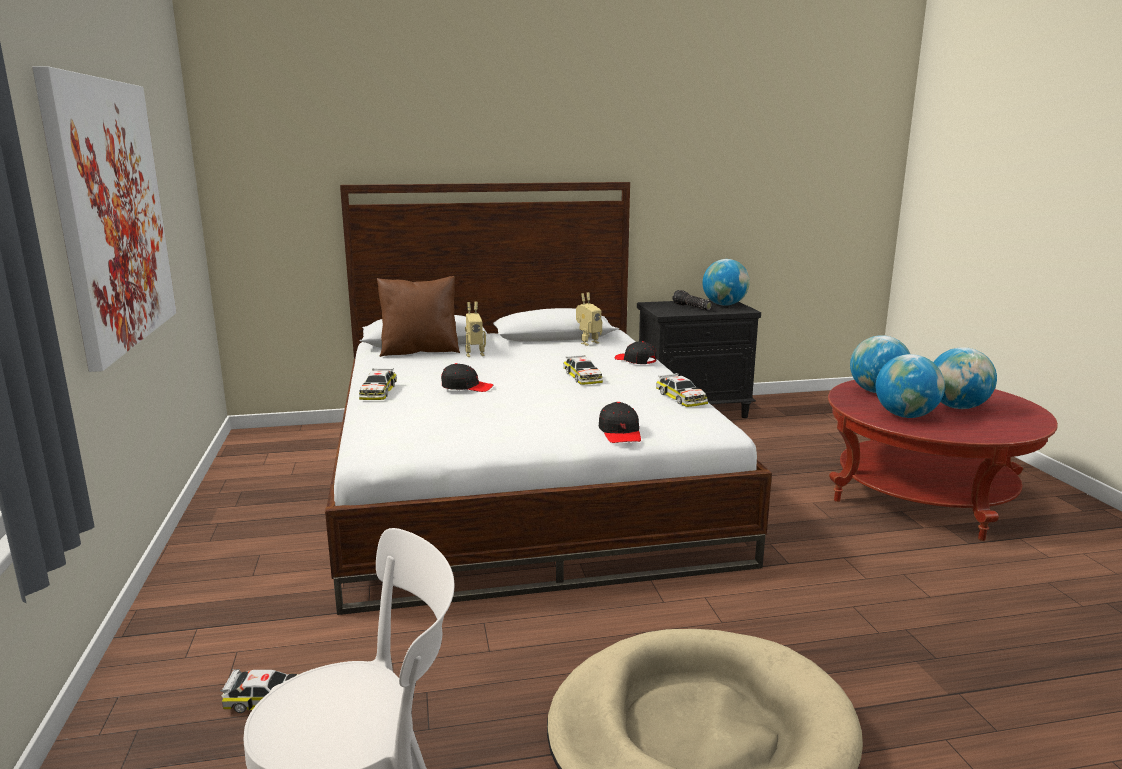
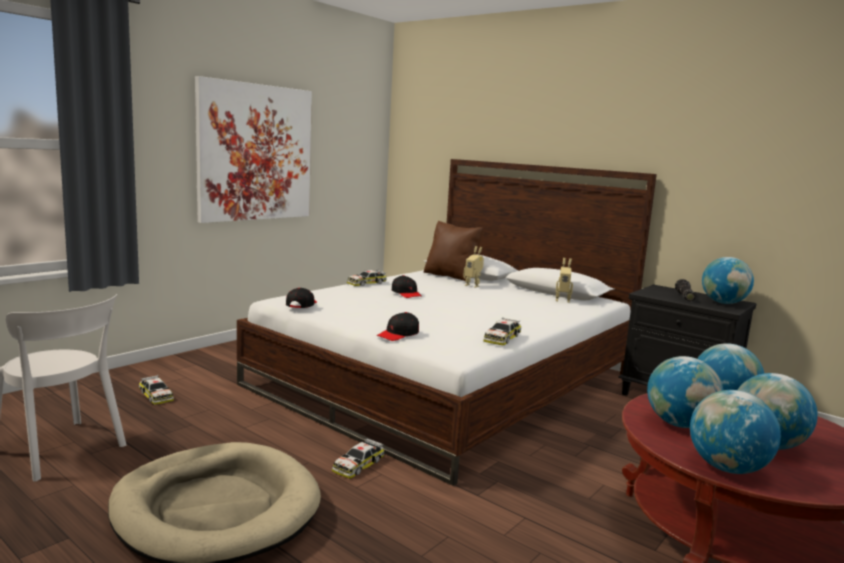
camera: 50 degrees right, 5 degrees down
toy car [564,355,603,385] -> toy car moved to [332,438,384,479]
black cap [615,341,656,364] -> black cap moved to [286,288,317,308]
none -> globe [690,390,781,474]

